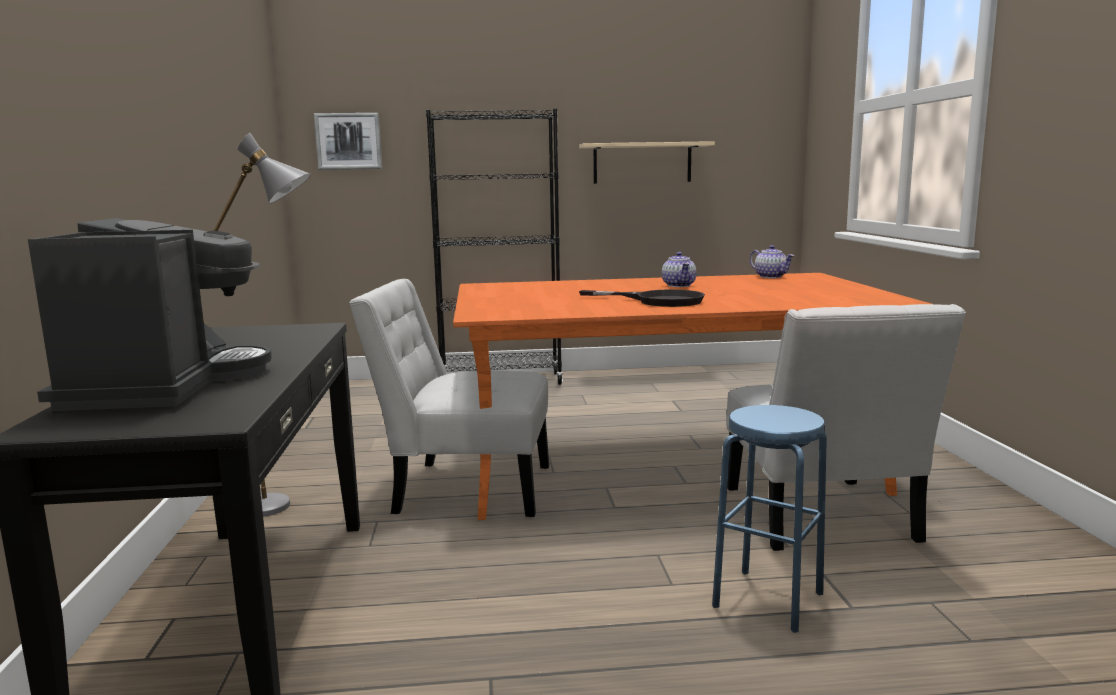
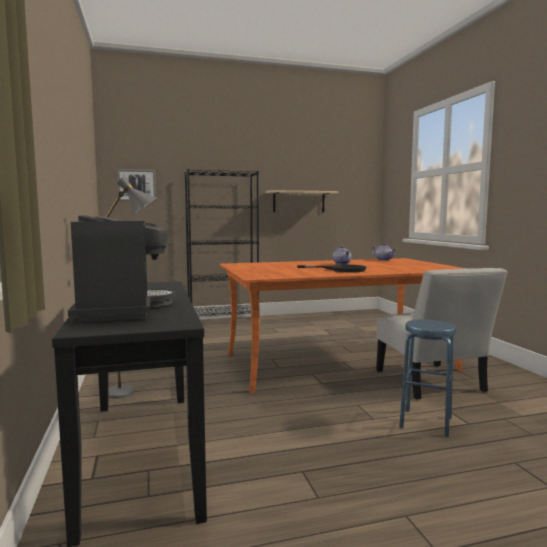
camera: 10 degrees left, 5 degrees down
white chair [349,279,549,517] -> none

